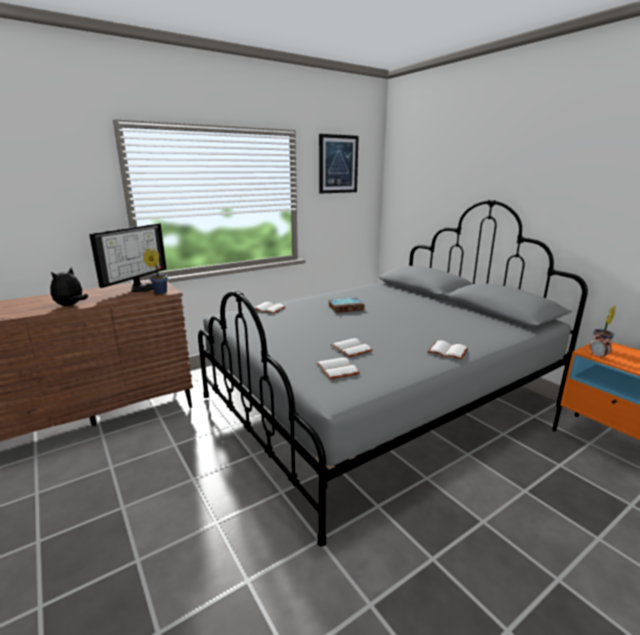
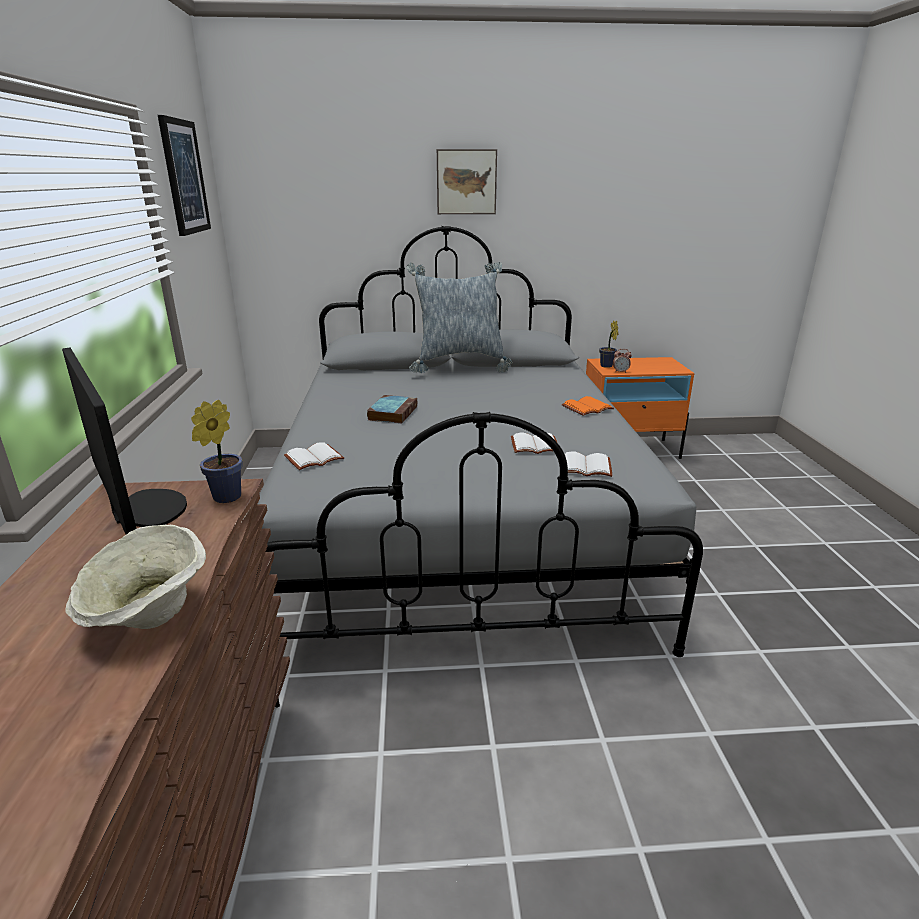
camera: 60 degrees left, 5 degrees up
plush toy [50,267,88,306] -> beige bowl [65,525,206,629]
white book [427,340,468,360] -> orange book [562,396,614,416]
none -> pillow [406,262,513,373]
none -> picture [437,149,497,214]

